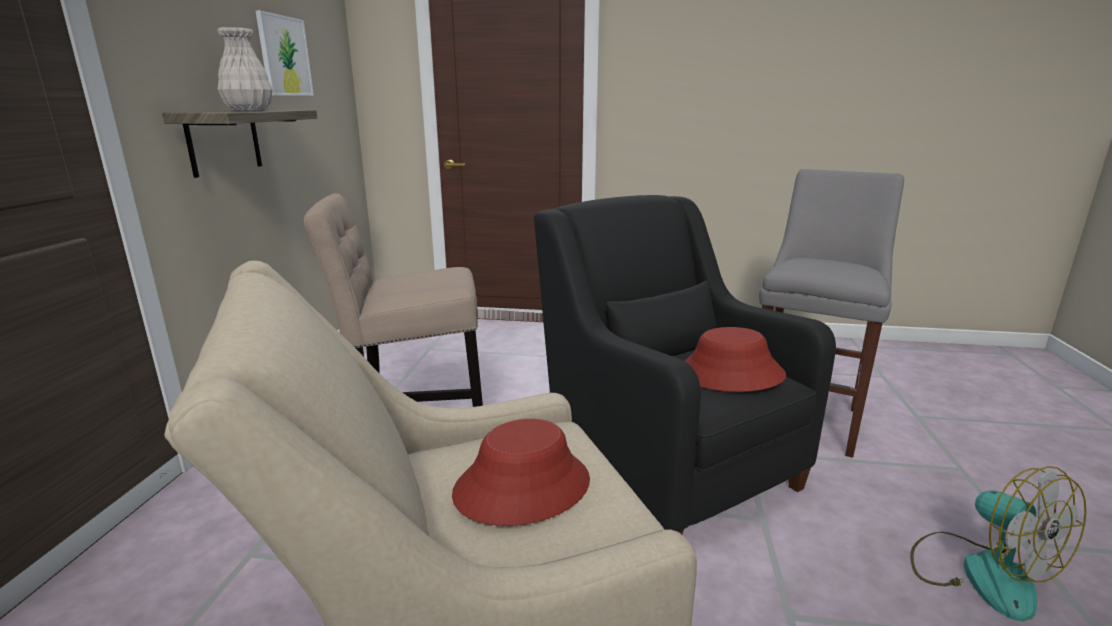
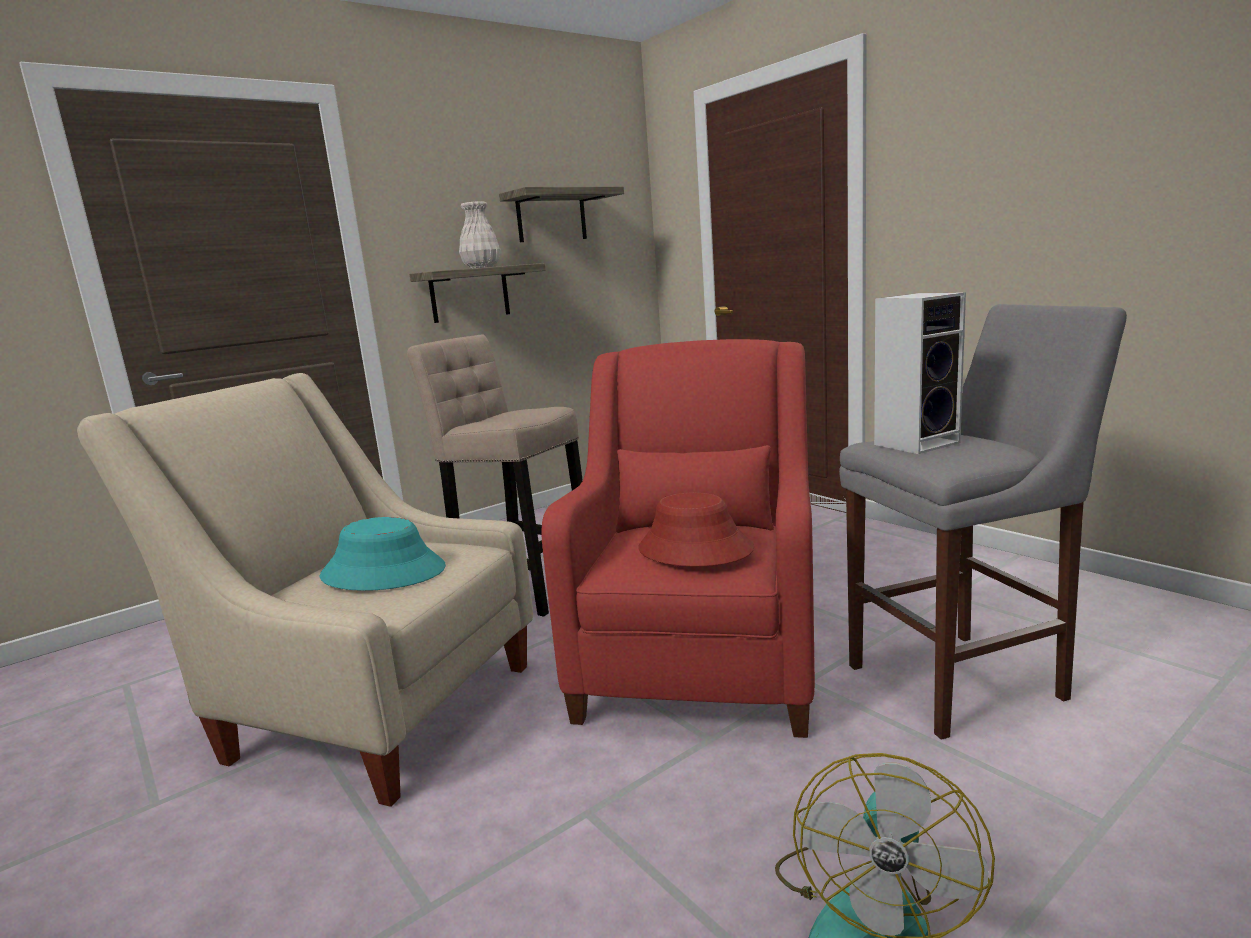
camera: 45 degrees right, 5 degrees down
picture [255,10,314,96] -> shelf [499,186,624,242]
red hat [452,419,590,526] -> turquoise hat [319,517,446,591]
black armchair [534,195,836,534] -> red armchair [542,339,815,738]
none -> speaker [874,292,966,454]

